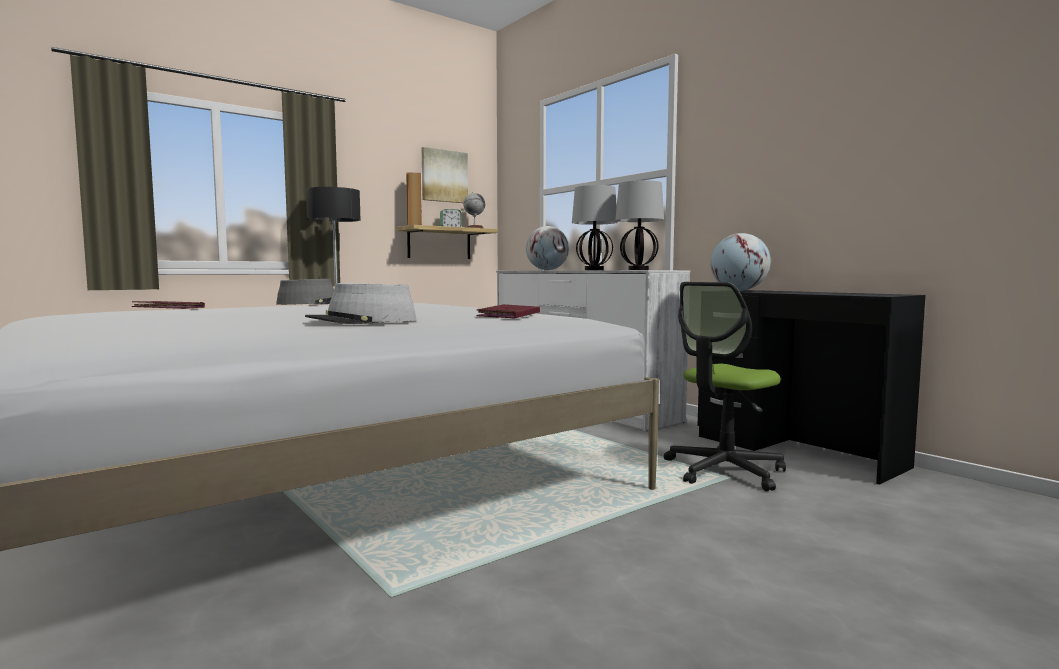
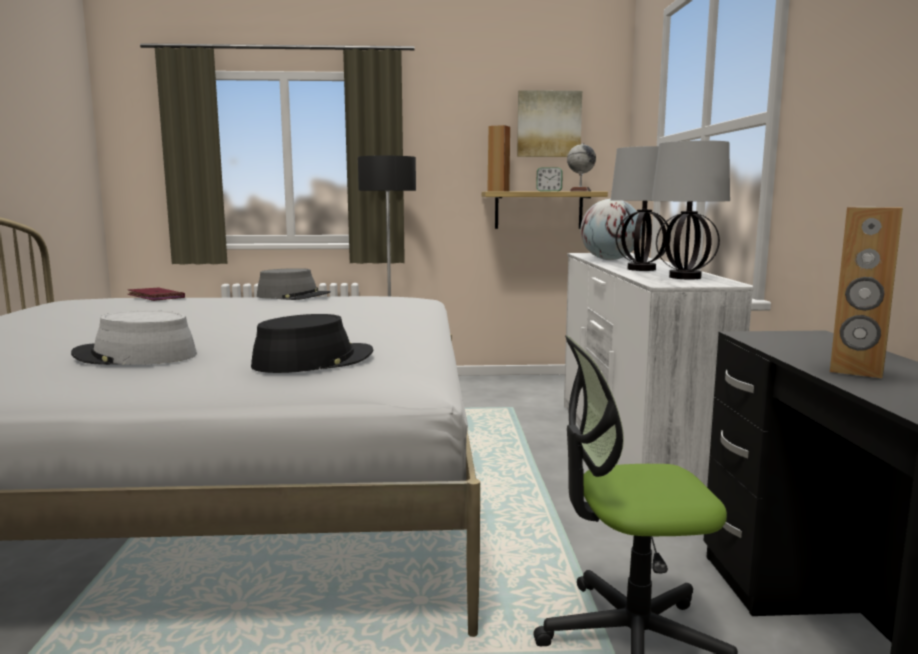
camera: 35 degrees right, 5 degrees up
red book [476,304,540,319] -> black hat [251,314,373,373]
globe [710,233,771,291] -> none
none -> brown speaker [830,207,903,378]

